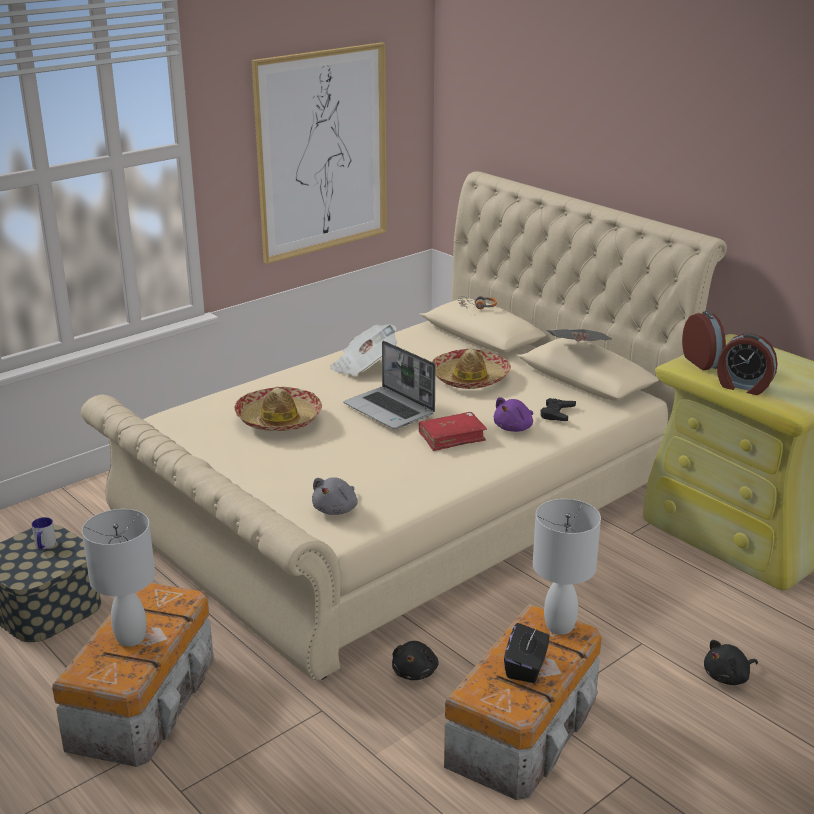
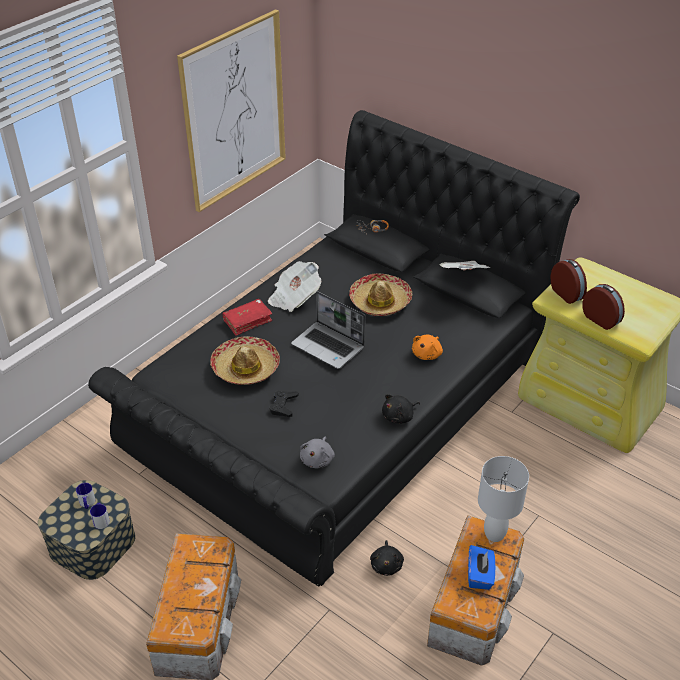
camera: 10 degrees left, 15 degrees up
beige bed [81,171,727,681] -> black bed [88,110,580,587]
white table lamp [82,509,155,647] -> none
red book [419,412,487,451] -> red book moved to [223,299,273,336]
purple plush toy [494,397,533,432] -> orange plush toy [412,334,443,360]
black tissue box [504,623,549,683] -> blue tissue box [468,545,495,590]
black game controller [540,398,576,421] -> black game controller moved to [269,391,299,417]
black plush toy [704,640,758,685] -> black plush toy moved to [382,394,420,424]
alarm clock [717,333,778,395] -> alarm clock turned 150 degrees counterclockwise [582,284,625,330]
none -> mug [90,503,110,529]

